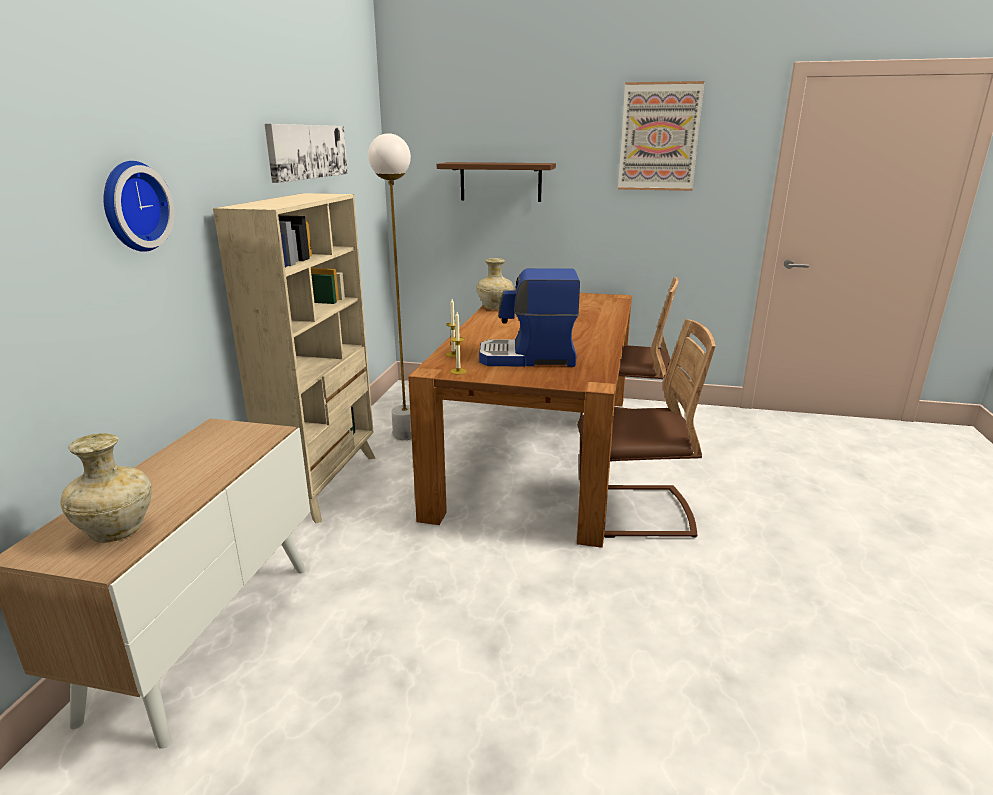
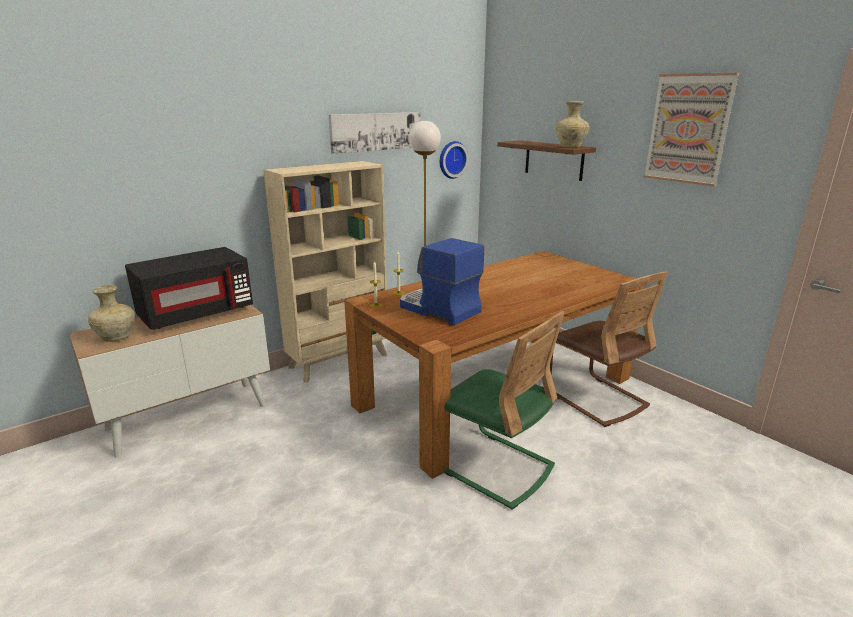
camera: 40 degrees right, 0 degrees up
wall clock [103,161,174,252] -> wall clock moved to [440,141,468,179]
beige vase [477,258,514,310] -> beige vase moved to [556,101,590,148]
brown chair [577,319,716,538] -> green chair [444,311,565,510]
none -> black microwave [125,247,253,330]

